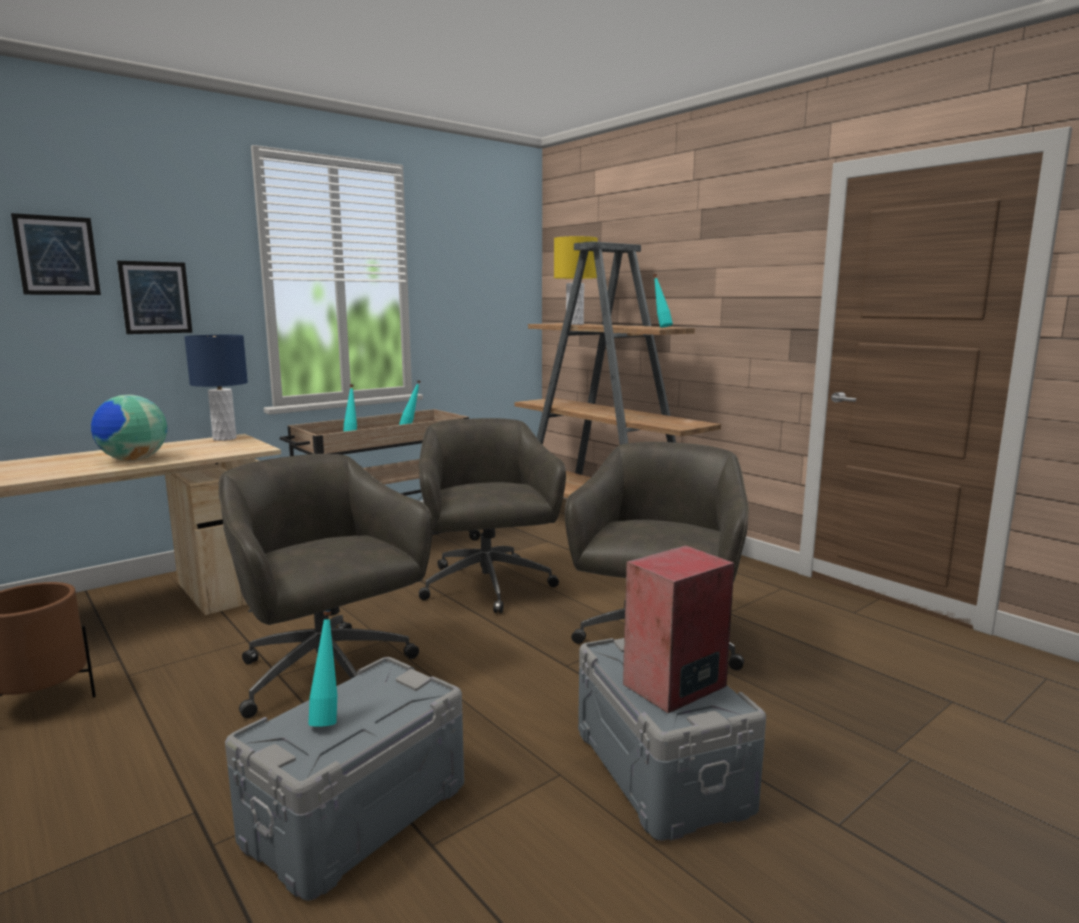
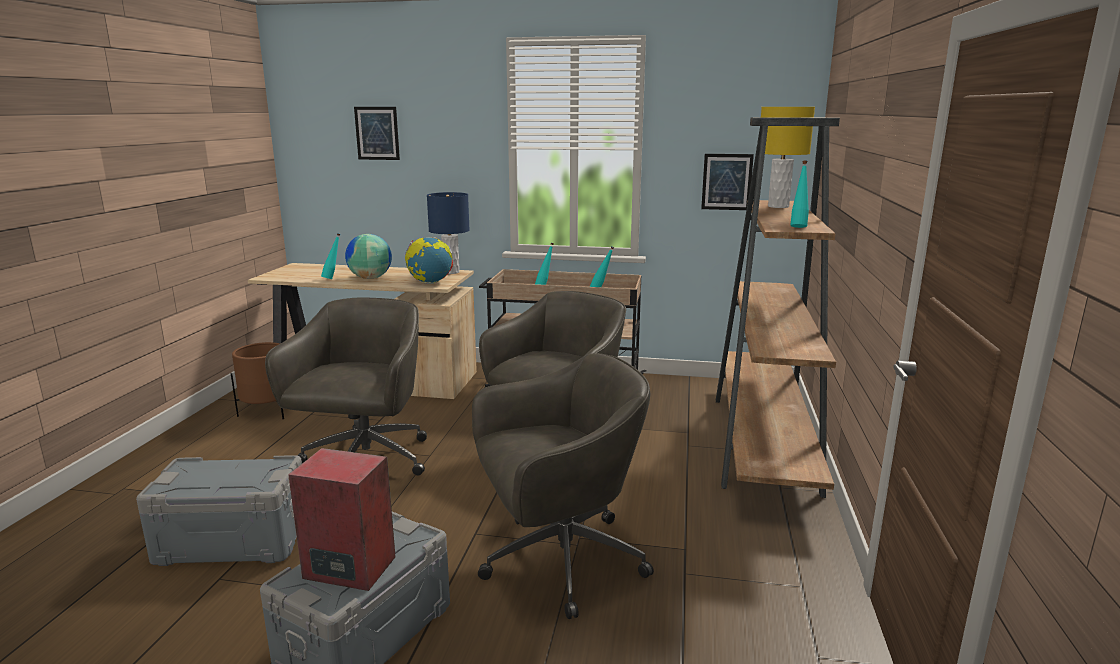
camera: 50 degrees right, 5 degrees up
picture [117,261,193,334] -> picture moved to [701,154,754,210]
turquoise bottle [308,611,337,727] -> turquoise bottle moved to [321,233,340,279]
none -> globe [405,237,453,284]

